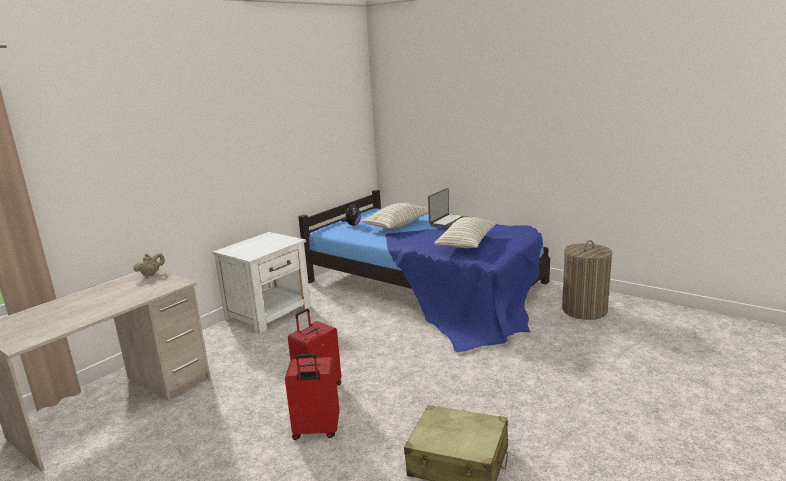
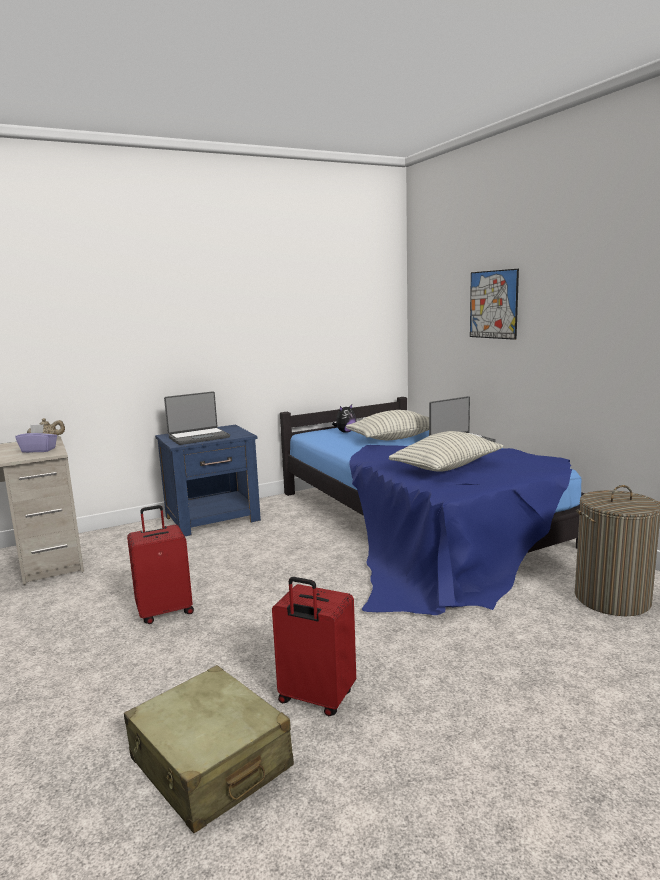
camera: 25 degrees right, 5 degrees down
white nightstand [213,232,311,333] -> blue nightstand [155,425,261,536]
red suitcase [285,354,340,440] -> red suitcase moved to [272,577,356,716]
none -> purple tissue box [15,424,57,453]
none -> laptop [164,391,230,445]
none -> picture [470,269,519,340]

